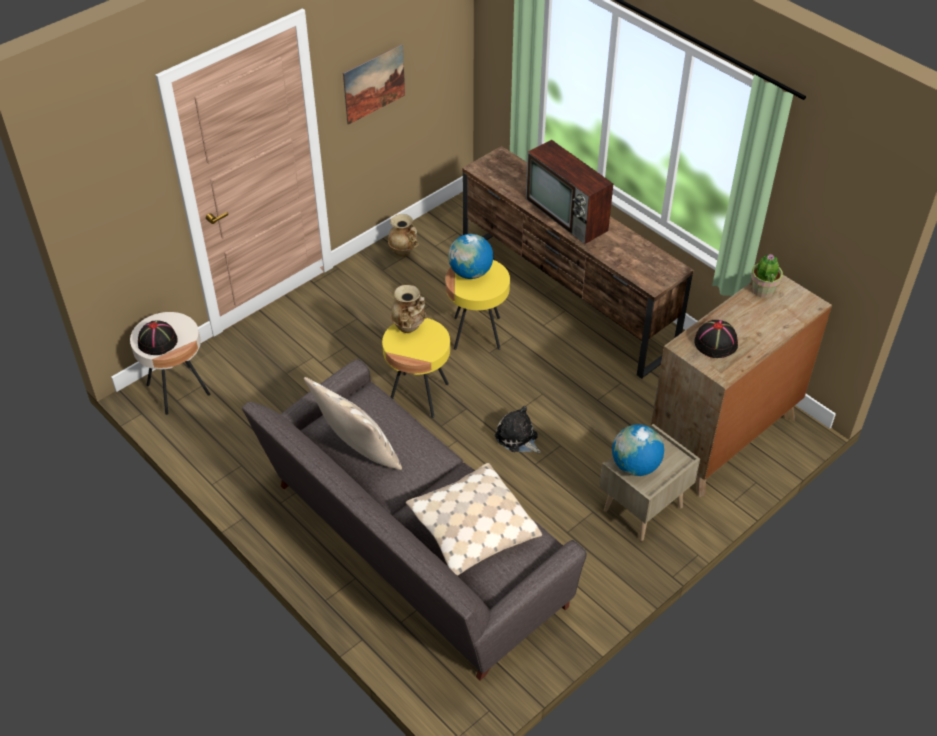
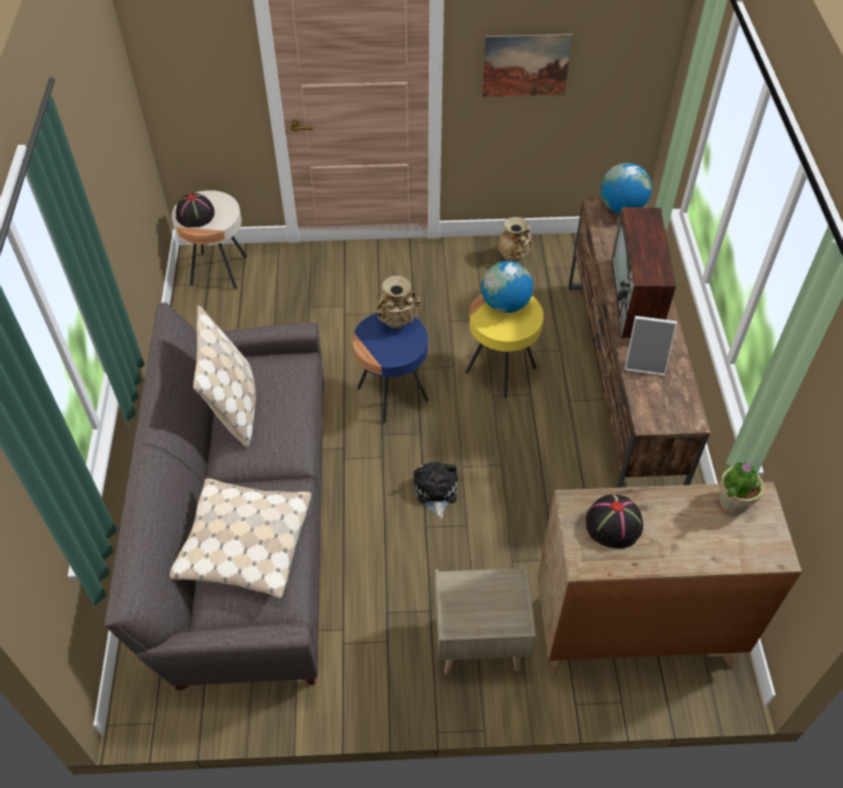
camera: 40 degrees right, 5 degrees up
yellow side table [382,318,450,418] -> blue side table [353,313,428,423]
globe [612,424,664,476] -> globe moved to [601,163,652,214]
none -> picture frame [625,316,677,376]

